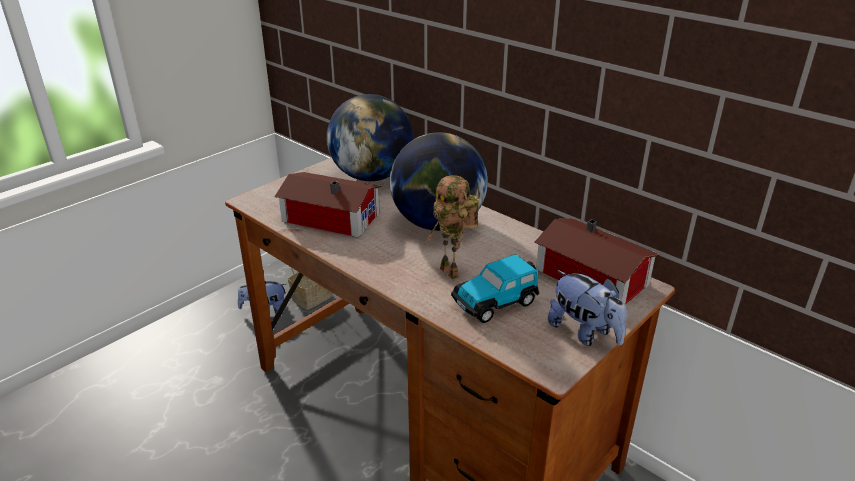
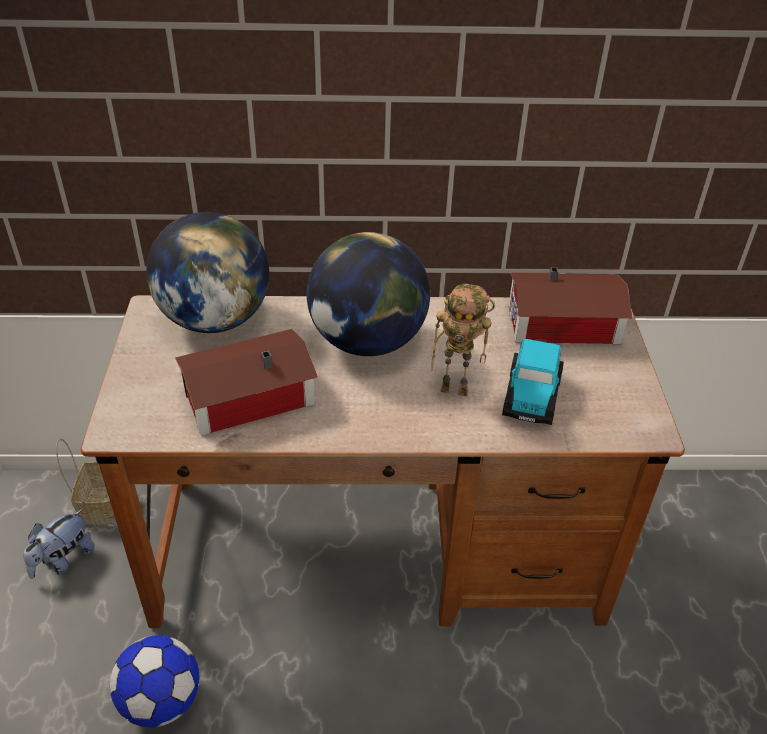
camera: 45 degrees left, 10 degrees up
plush toy [548,270,627,346] -> none
none -> football [110,635,199,728]

